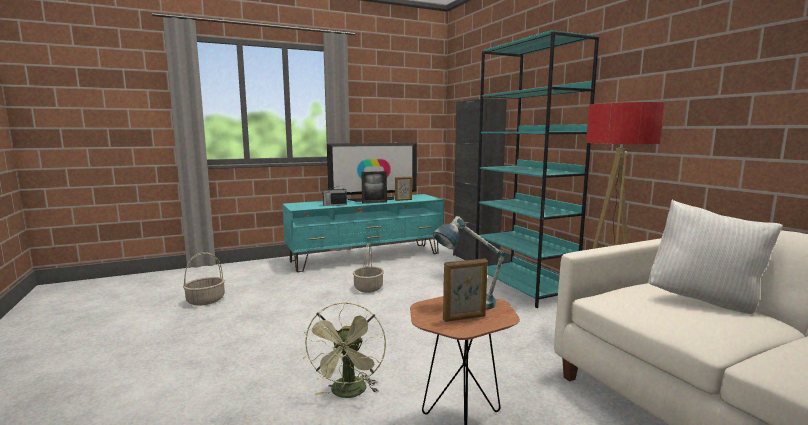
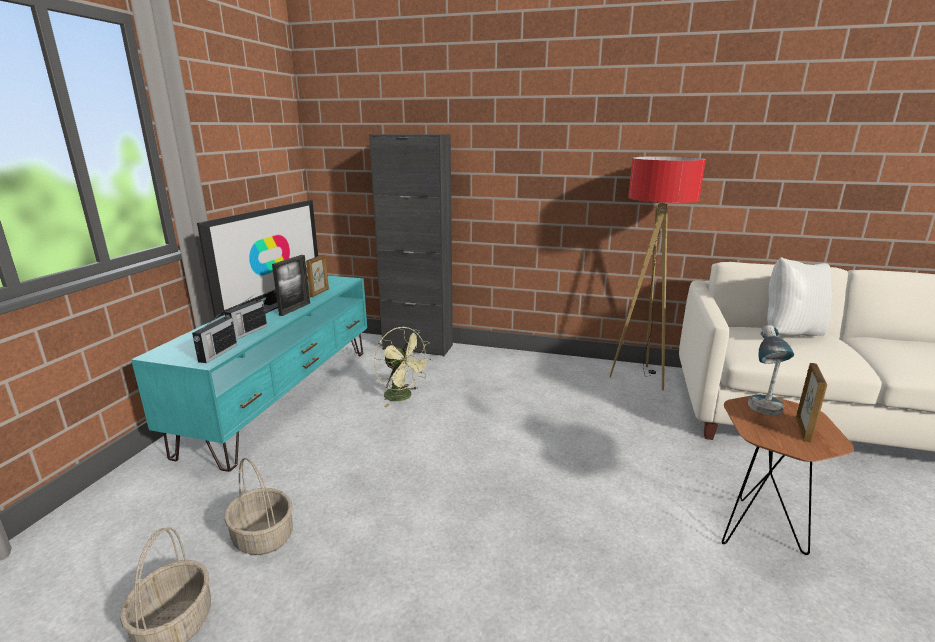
camera: 50 degrees left, 10 degrees up
green fan [304,302,386,398] -> green fan moved to [374,327,432,407]
basket [353,243,384,293] -> basket moved to [224,458,293,555]
turquoise bookcase [475,30,599,308] -> none
none -> radio [192,311,237,363]

